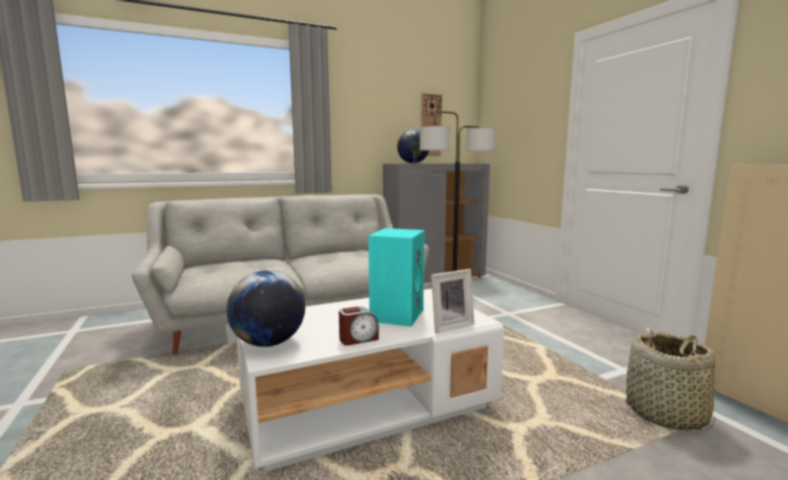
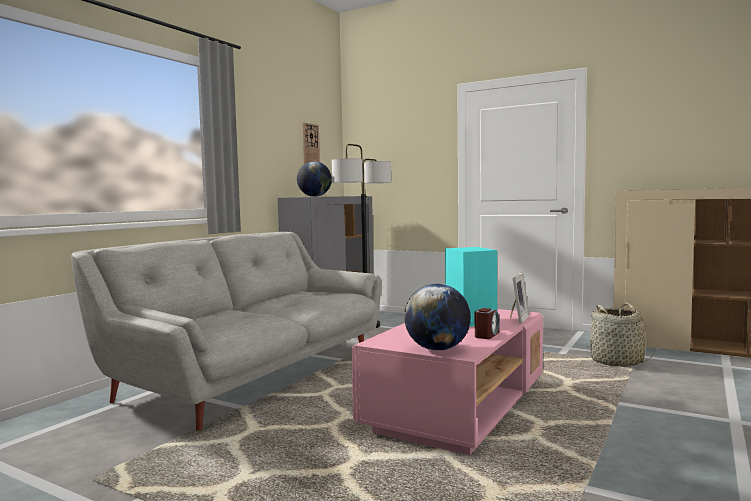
camera: 35 degrees left, 5 degrees down
white coffee table [236,289,504,472] -> pink coffee table [351,309,543,455]

